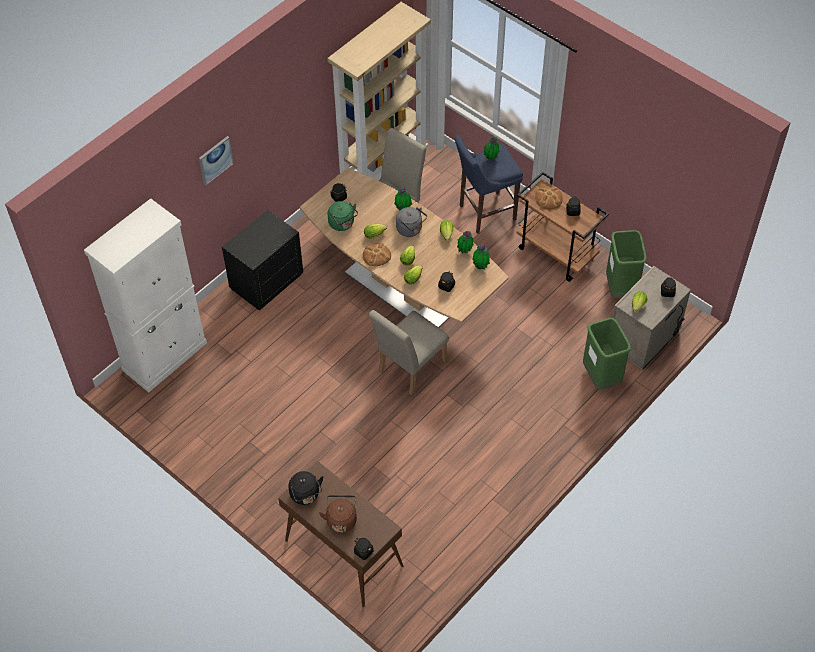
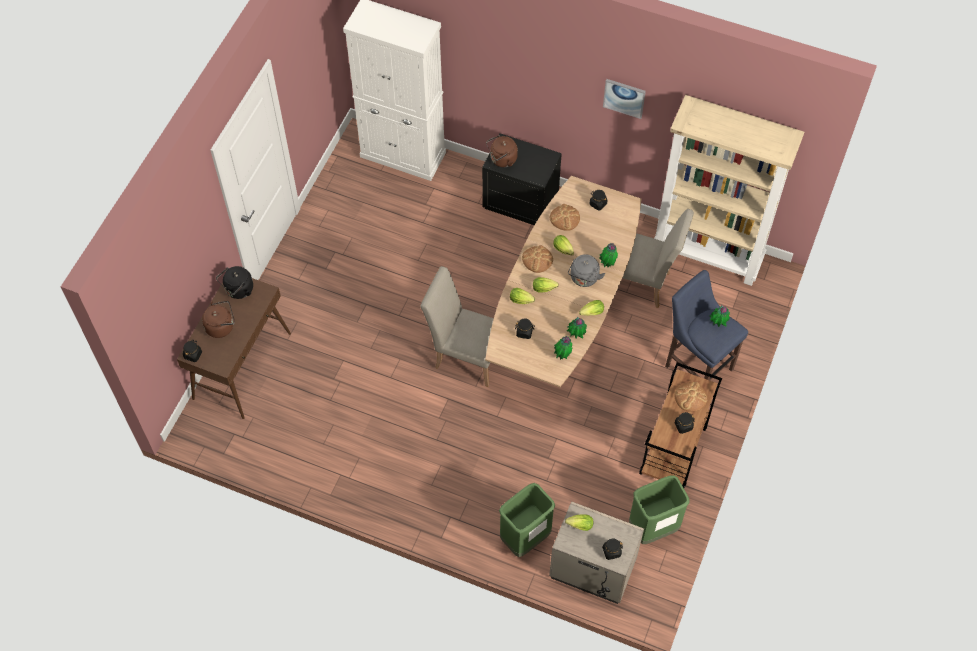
camera: 70 degrees right, 5 degrees up
picture [199,136,234,186] -> picture moved to [603,79,646,119]
green kettle [328,201,358,231] -> bread [550,204,580,231]
none -> brown kettle [486,135,518,167]

